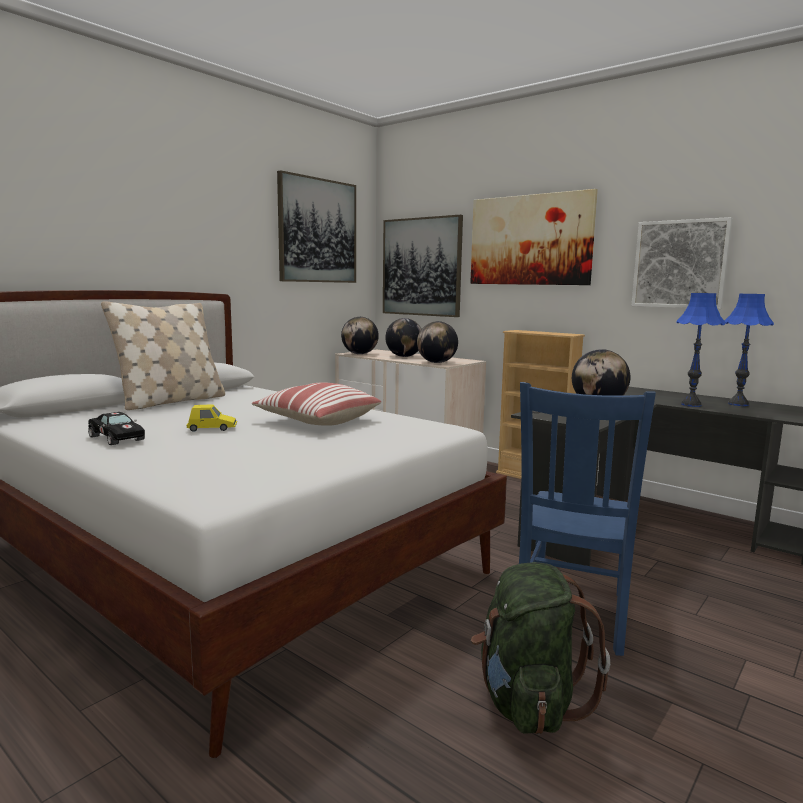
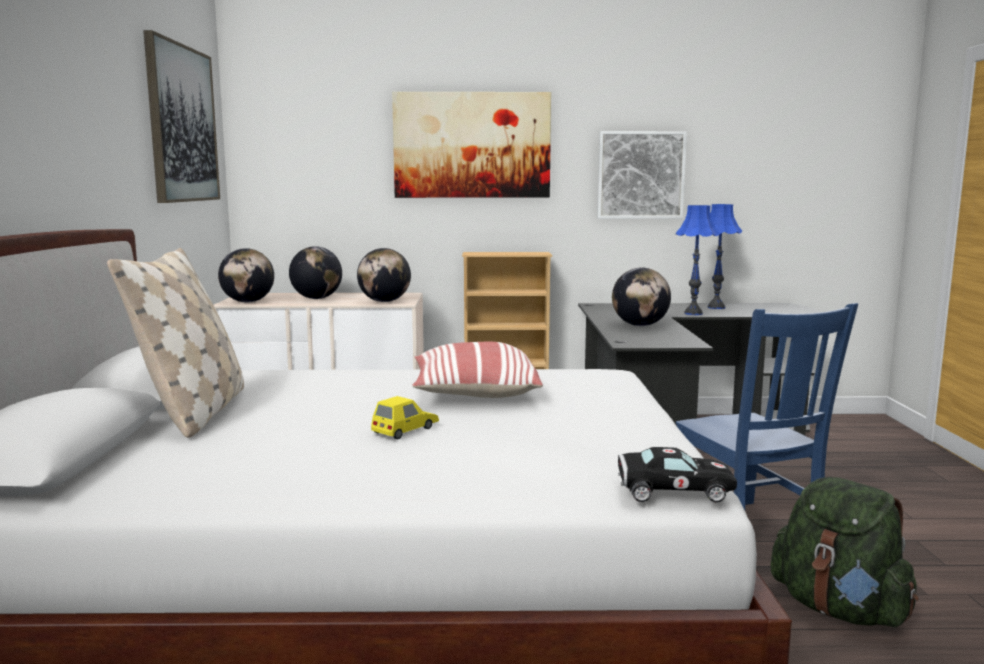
camera: 40 degrees left, 0 degrees up
black toy car [88,412,145,445] -> black toy car moved to [618,447,737,502]
picture [383,215,463,317] -> none

